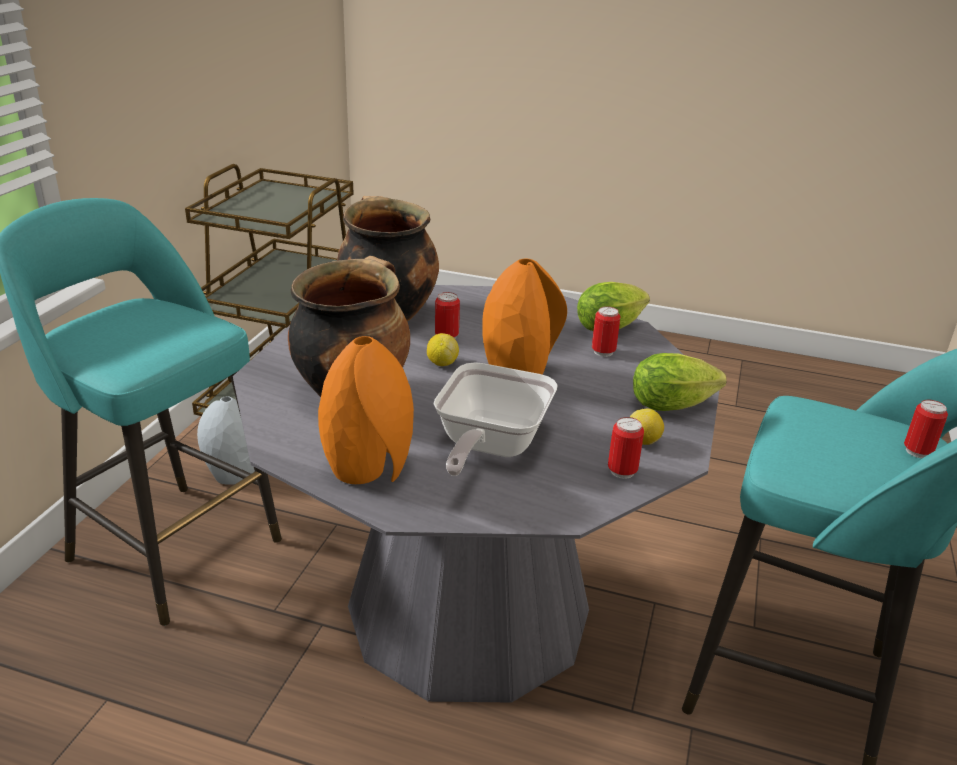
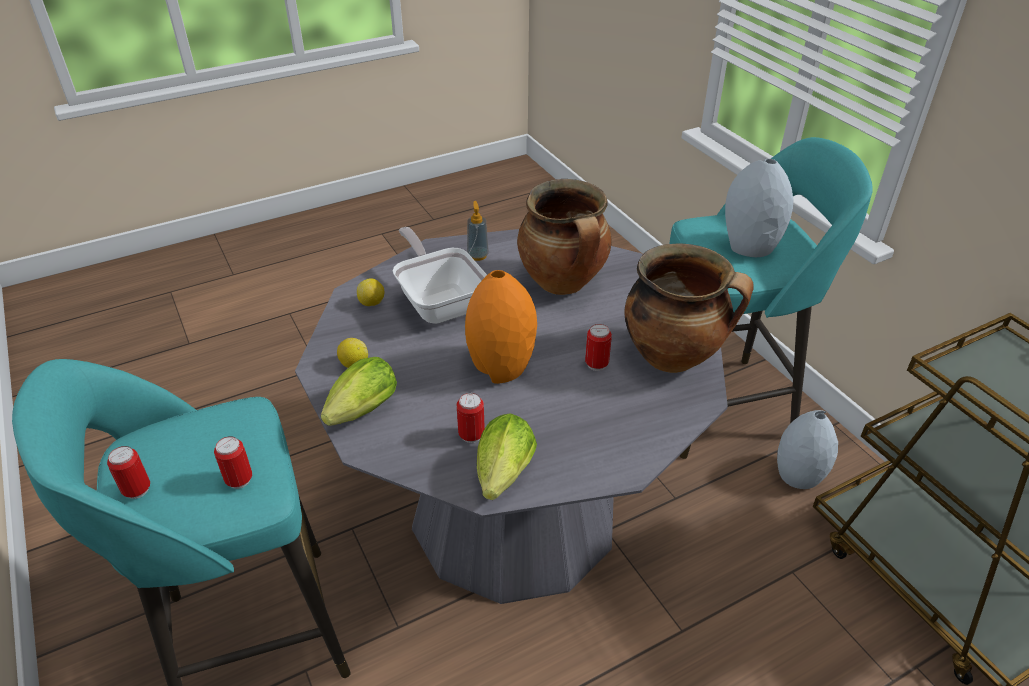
camera: 135 degrees right, 10 degrees up
orange vase [318,336,414,484] -> soap dispenser [467,201,489,261]
lemon [427,333,459,366] -> lemon moved to [357,278,384,306]
can [608,417,644,479] -> can moved to [214,436,252,489]
none -> grey vase [725,158,793,257]

